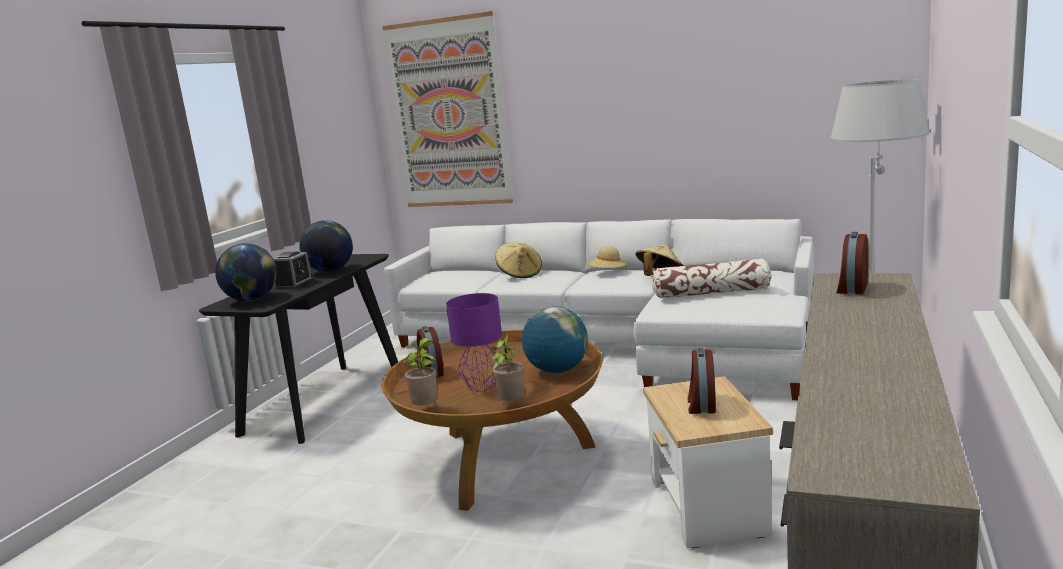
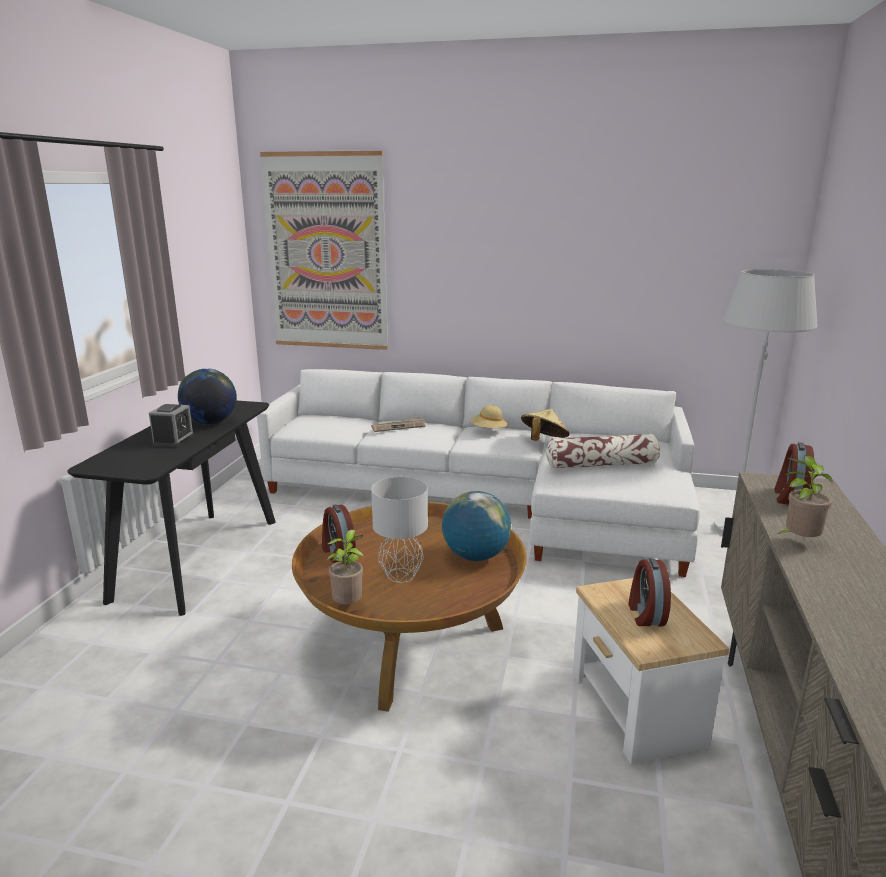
camera: 10 degrees left, 5 degrees up
globe [215,243,277,301] -> none
purple table lamp [446,293,502,392] -> grey table lamp [371,477,428,583]
potted plant [491,333,525,402] -> potted plant moved to [778,455,833,537]
beige hat [495,242,542,278] -> newspaper [371,417,426,432]

